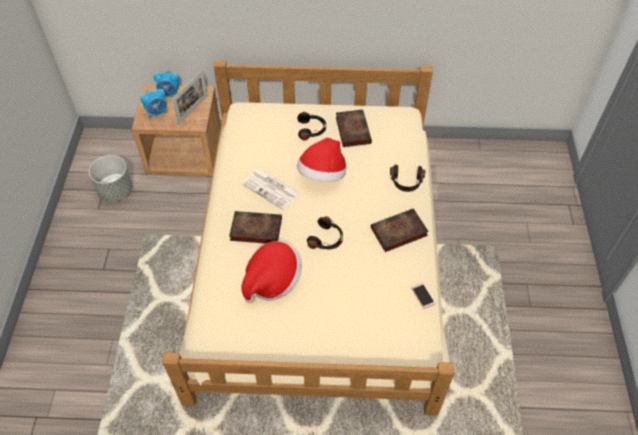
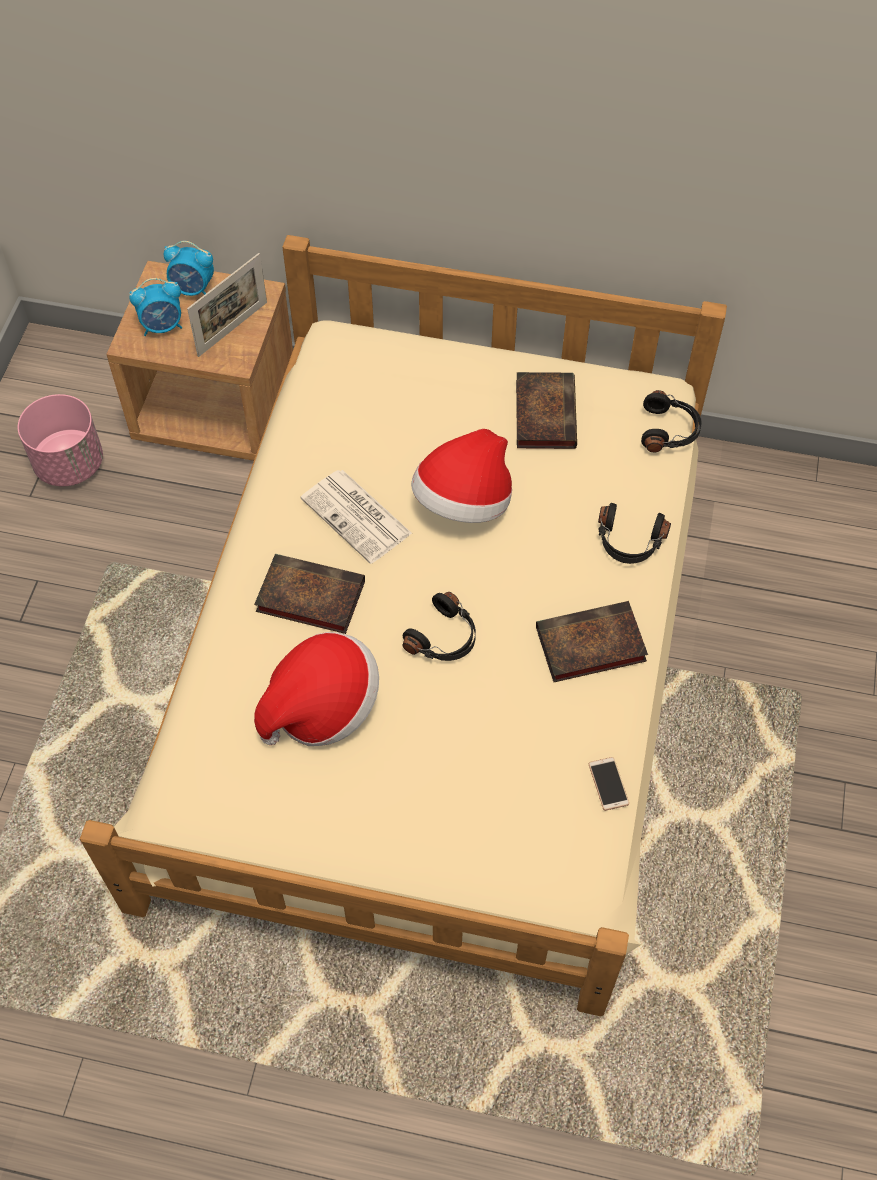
camera: 10 degrees right, 5 degrees up
grey planter [89,155,133,202] -> pink planter [18,394,103,487]
black headphones [297,112,326,140] -> black headphones moved to [641,390,702,452]

